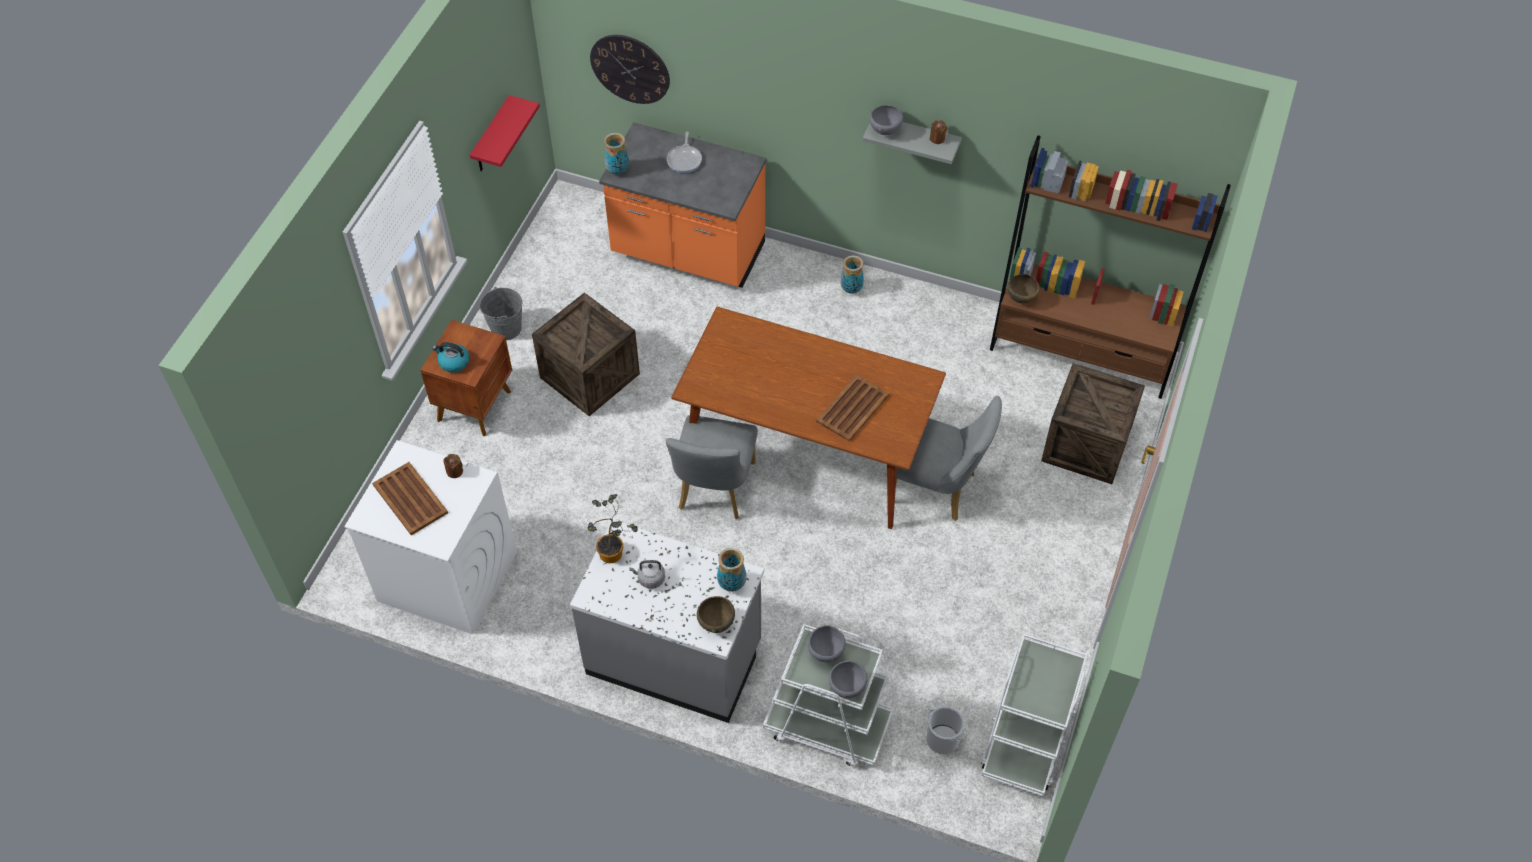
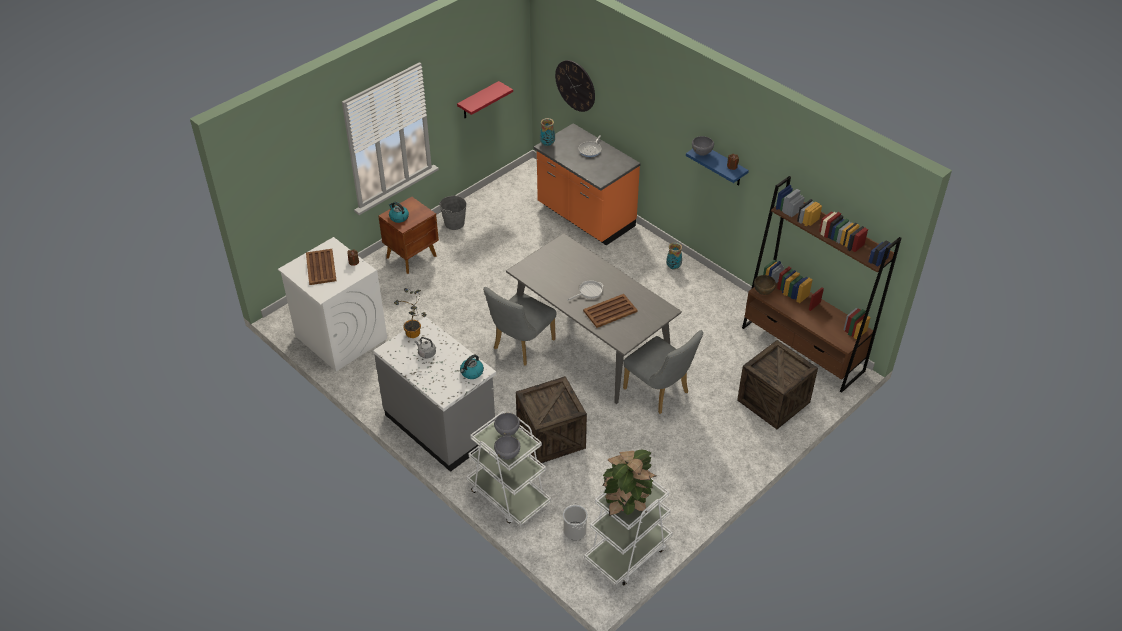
camera: 25 degrees right, 10 degrees down
crate [532,292,640,416] -> crate moved to [516,376,587,464]
brown dining table [671,307,946,529] -> grey dining table [506,233,682,404]
brown bowl [697,596,735,633] -> none
vase [717,548,746,592] -> kettle [460,354,484,379]
grey shelf [863,122,962,164] -> blue shelf [686,149,749,186]
none -> frying pan [567,280,604,301]
none -> potted plant [602,449,657,516]

